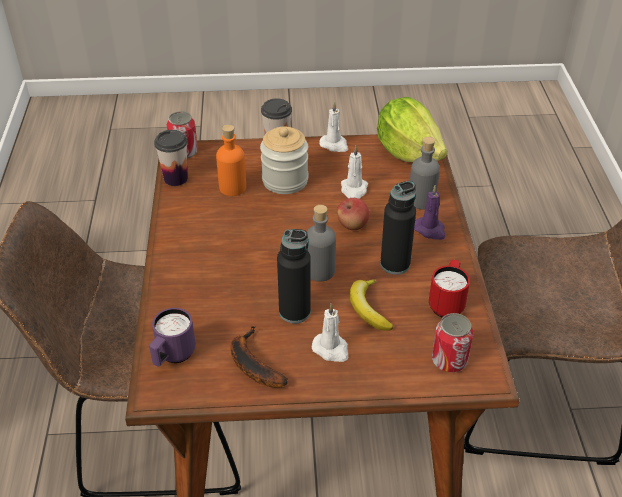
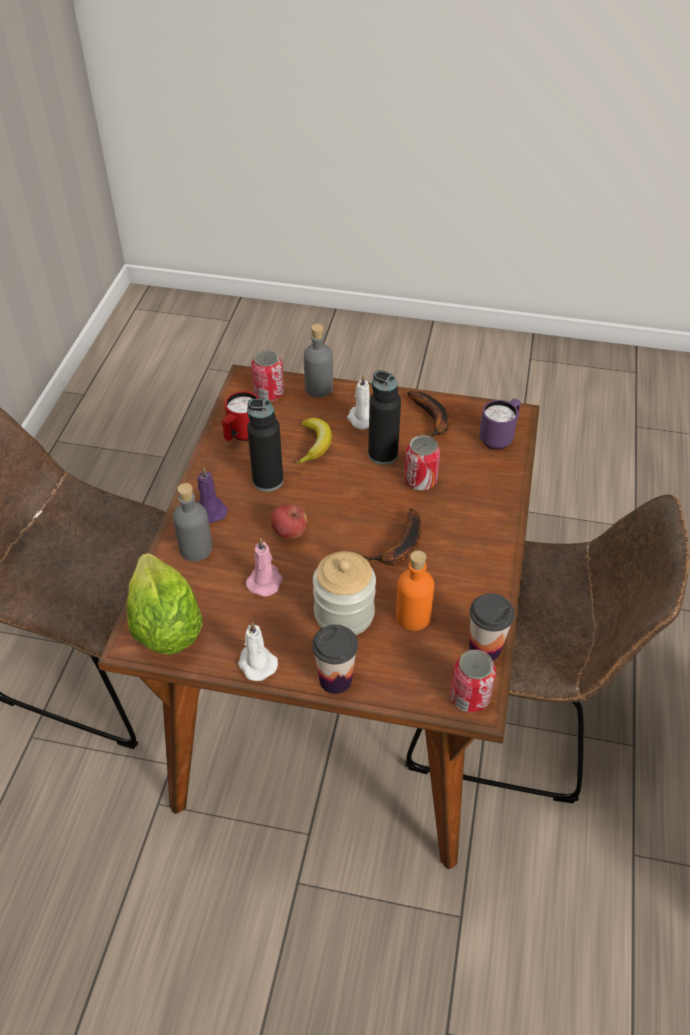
camera: 165 degrees left, 5 degrees up
grey bottle [307,205,336,282] -> grey bottle moved to [304,324,333,398]
white candle [341,145,368,199] -> pink candle [246,538,283,597]
none -> banana [362,509,422,565]
none -> can [404,435,440,491]

